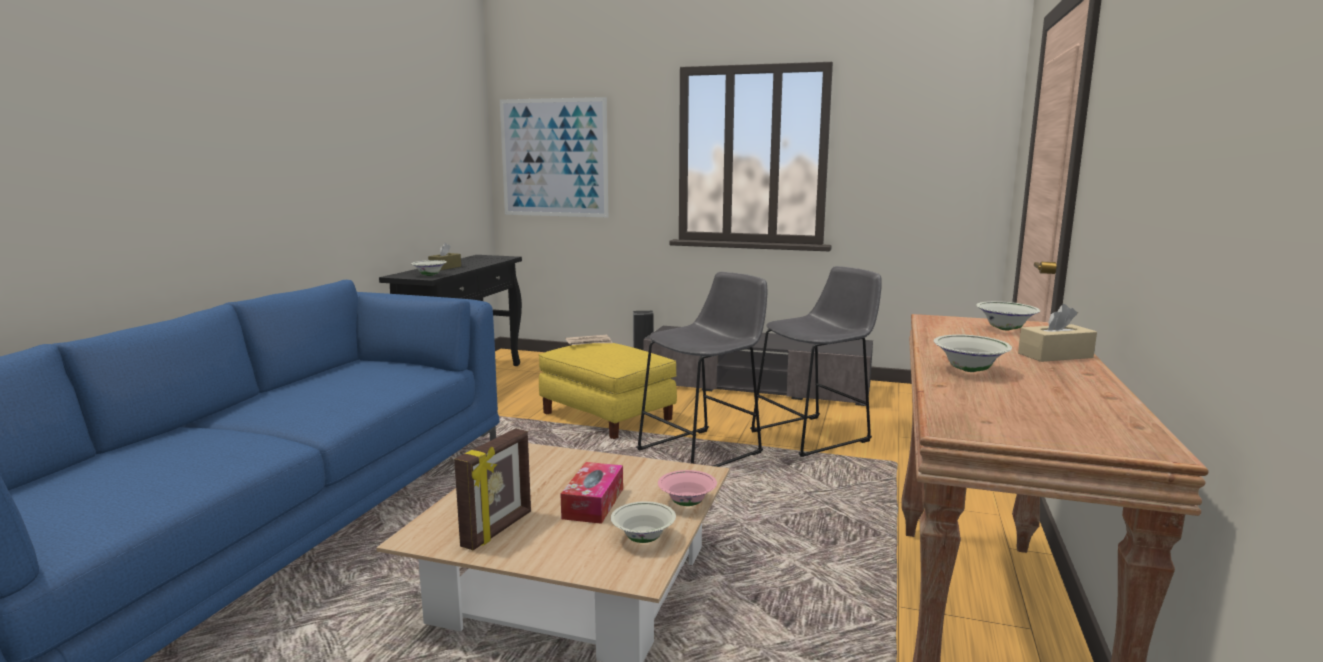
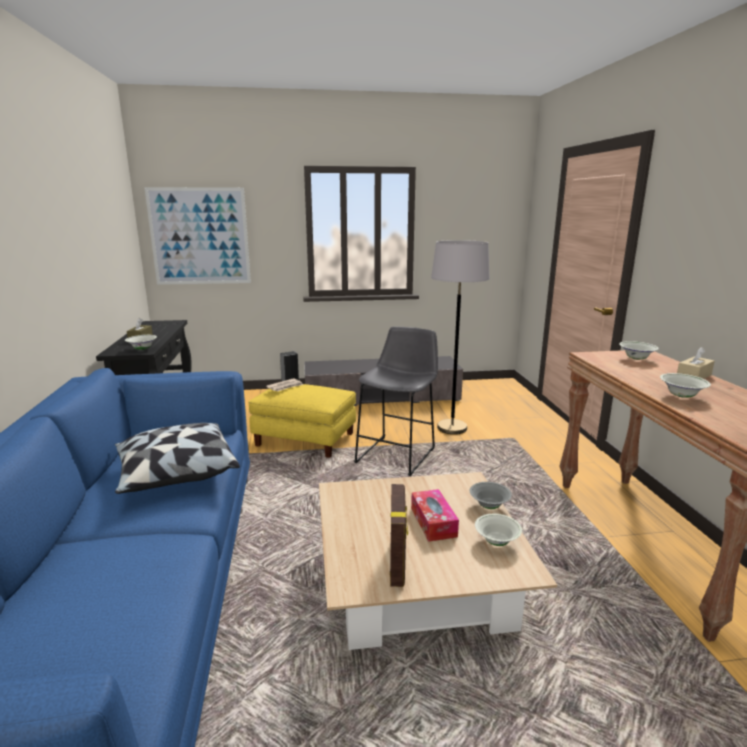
camera: 25 degrees left, 5 degrees up
pink bowl [658,470,717,506] -> grey bowl [470,482,512,509]
grey stool [750,266,882,457] -> grey floor lamp [431,240,490,434]
none -> pillow [115,423,240,494]

